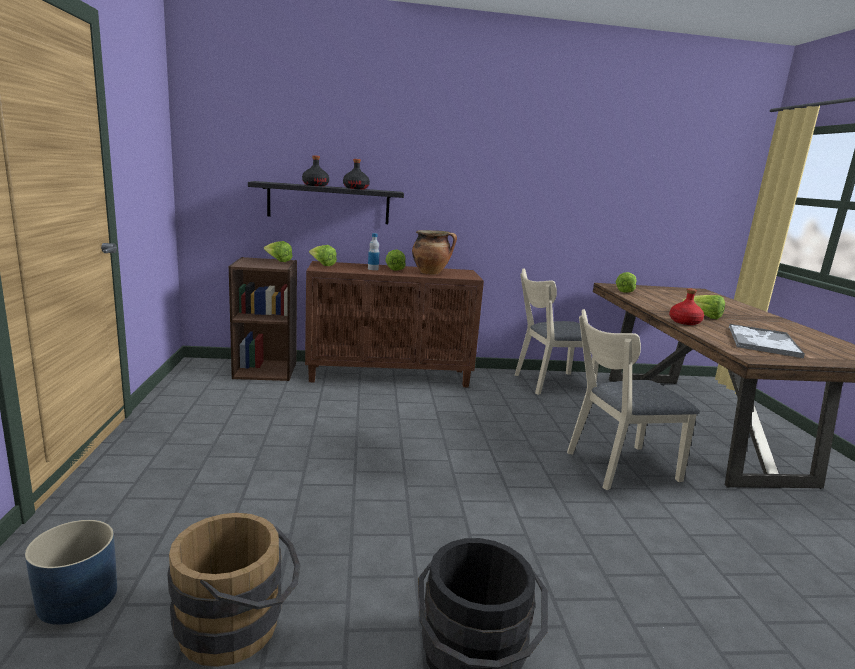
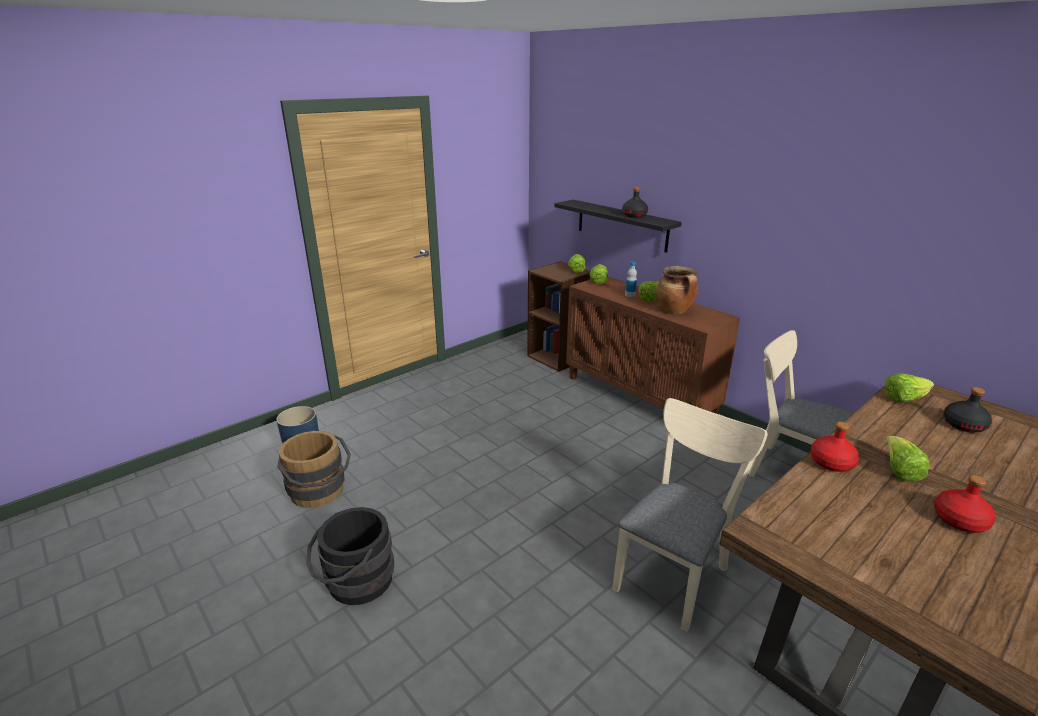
camera: 55 degrees right, 10 degrees up
black bottle [302,155,329,187] -> black bottle moved to [943,387,992,432]
beige chair [567,309,699,490] -> beige chair turned 90 degrees clockwise [612,398,768,632]
tray [729,324,805,358] -> none
none -> red bottle [934,475,995,533]

